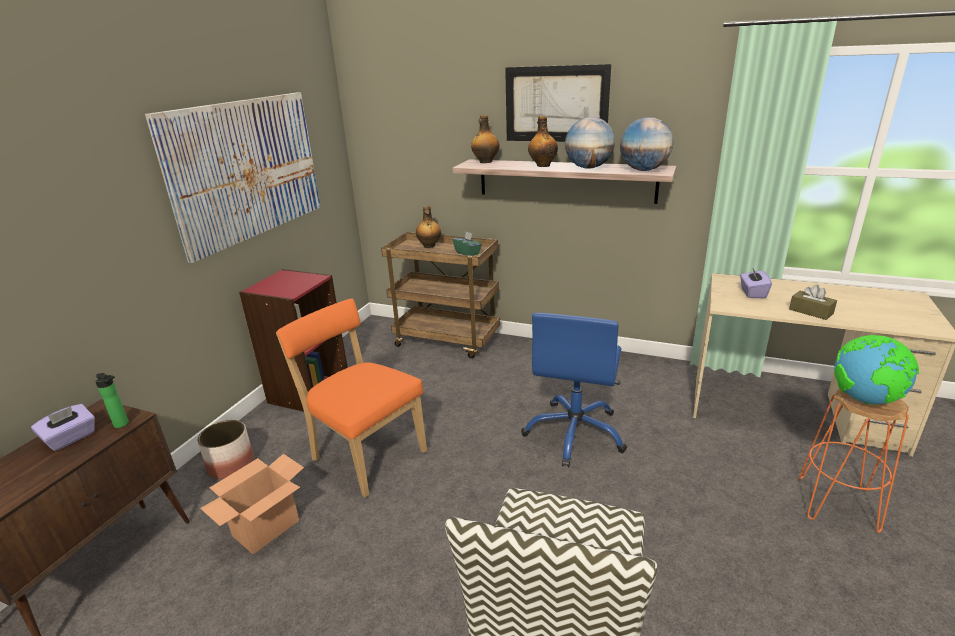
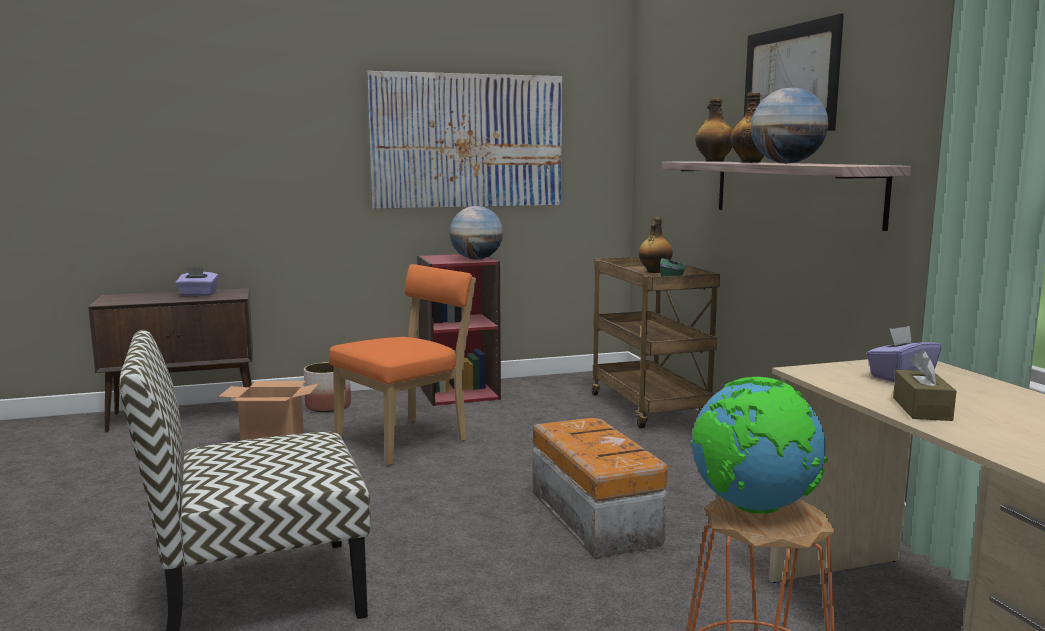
camera: 50 degrees right, 15 degrees down
bottle [95,373,129,428] -> none
orange chair [276,299,427,497] -> orange chair turned 45 degrees clockwise [329,264,476,465]
blue office chair [521,313,627,467] -> storage box [533,418,668,559]
globe [620,117,673,171] -> globe moved to [450,206,503,259]

